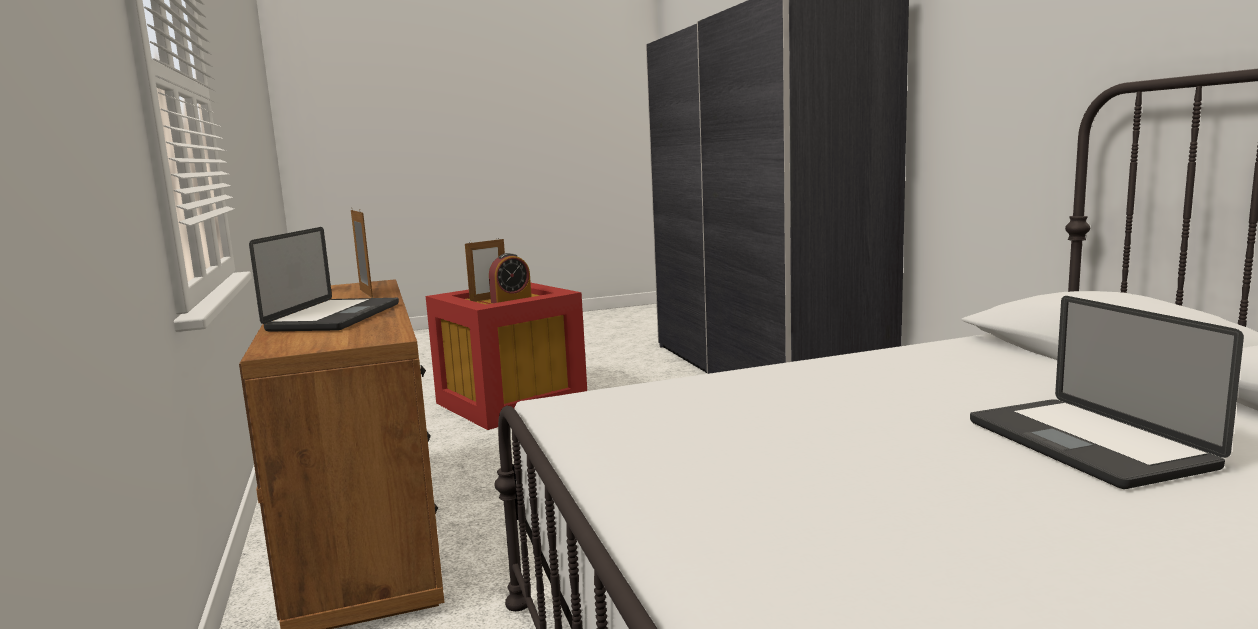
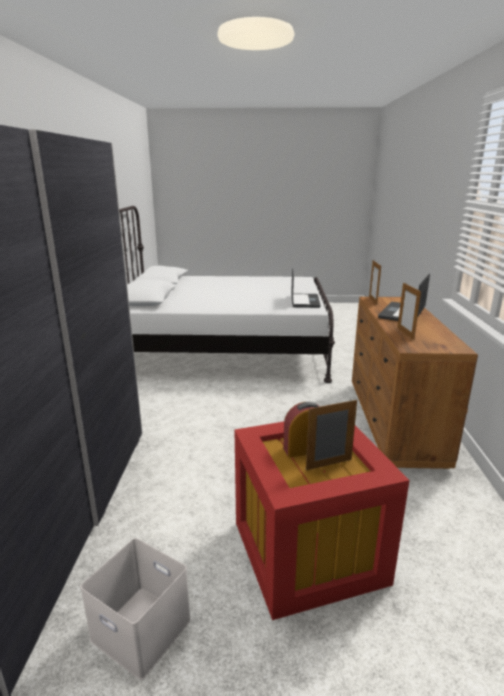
camera: 160 degrees left, 10 degrees up
laptop [970,296,1244,489] -> laptop moved to [291,269,321,308]
none -> white storage box [80,538,191,680]
none -> picture frame [369,260,381,305]

